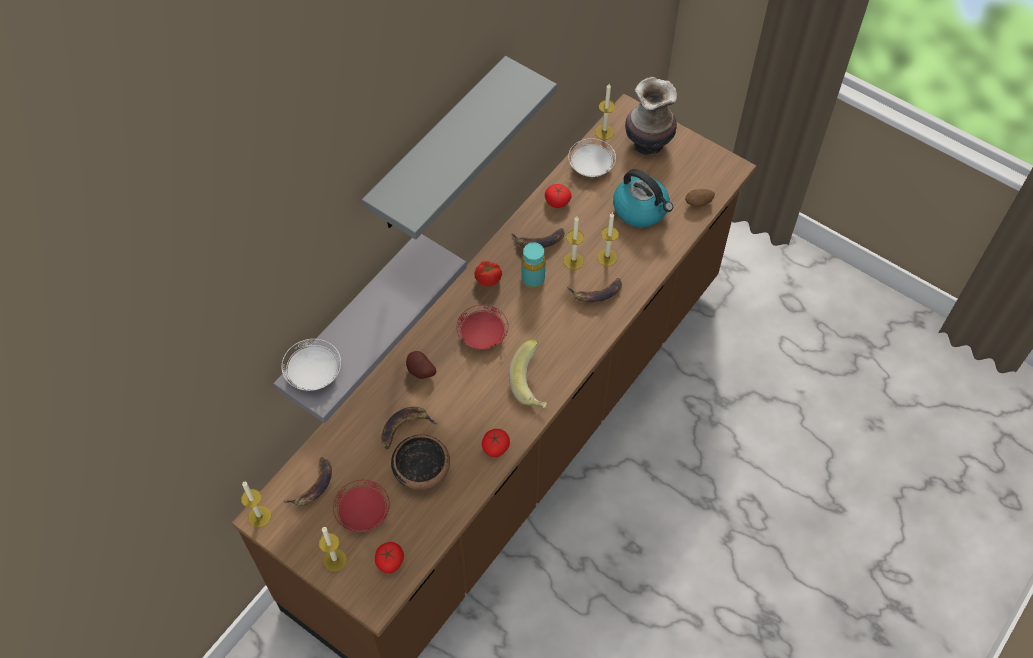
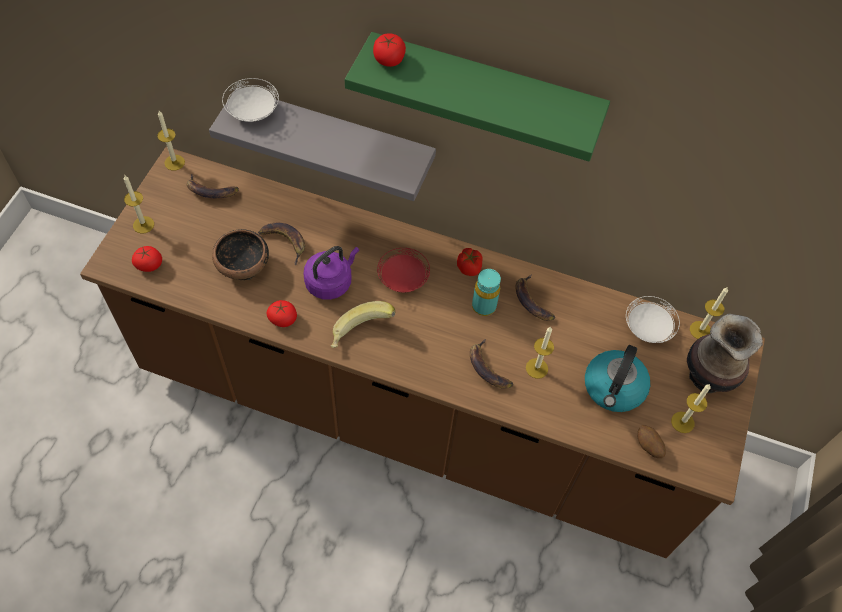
camera: 70 degrees right, 0 degrees up
red plate [333,480,390,532] -> none
grey shelf [362,56,557,240] -> green shelf [345,32,610,161]
potato [406,351,436,379] -> none
tomato [545,184,572,208] -> tomato moved to [373,33,406,67]
candle [564,216,584,270] -> candle moved to [671,384,711,433]
none -> purple kettle [303,246,359,300]

